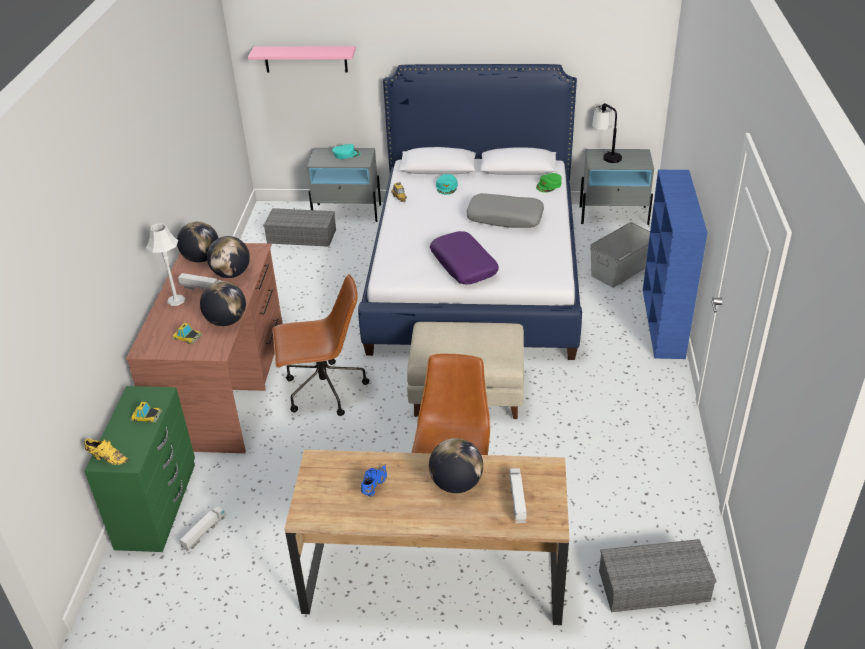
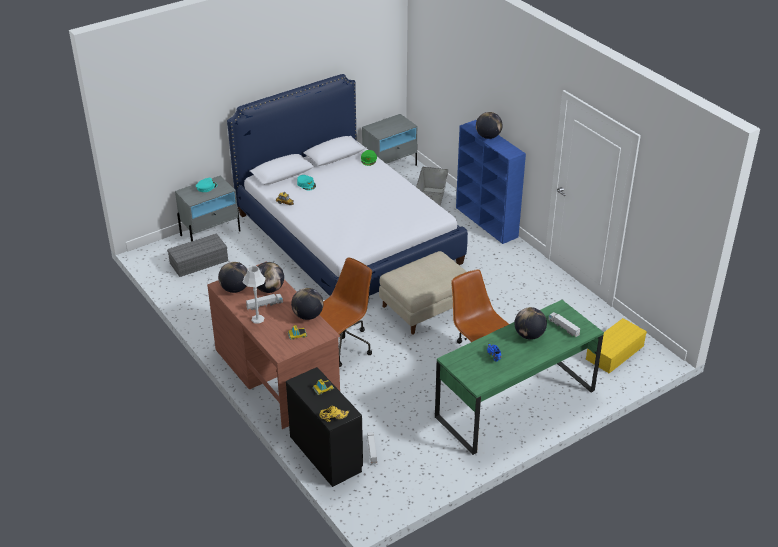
camera: 40 degrees left, 0 degrees up
green dresser [84,386,195,552] -> black dresser [286,367,363,487]
pink shelf [248,46,356,73] -> none
brown desk [285,450,569,625] -> green desk [435,300,604,455]
purple pillow [430,231,499,285] -> none
grey pillow [467,193,544,228] -> none
table lamp [592,103,622,163] -> none
grey storage box [599,539,717,612] -> yellow storage box [586,318,647,373]
none -> globe [476,112,503,139]

